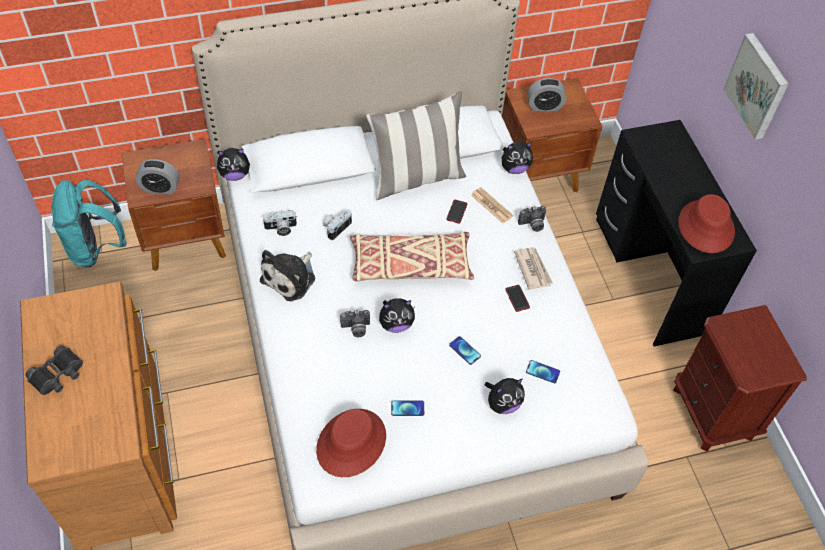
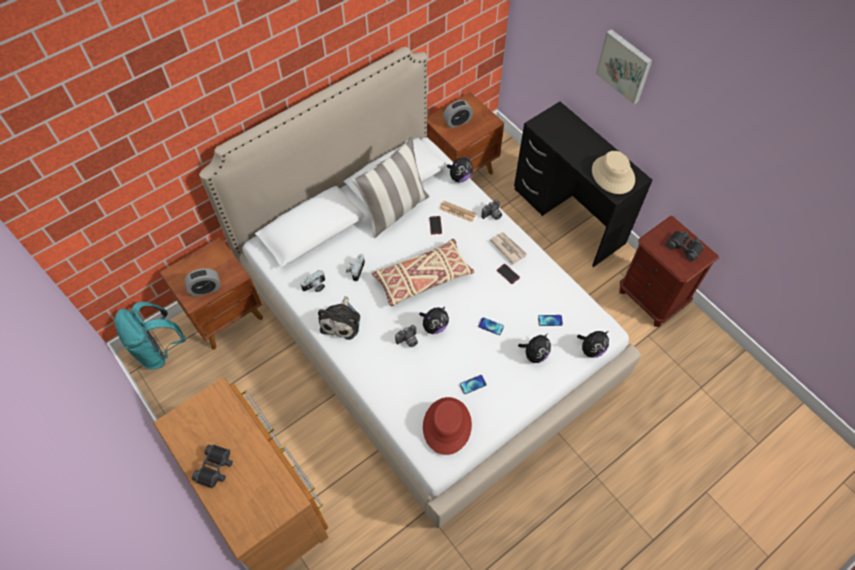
camera: 20 degrees left, 5 degrees up
plush toy [217,148,250,181] -> plush toy moved to [577,331,609,358]
red hat [678,194,735,253] -> beige hat [592,151,635,194]
none -> black binoculars [667,231,704,261]

